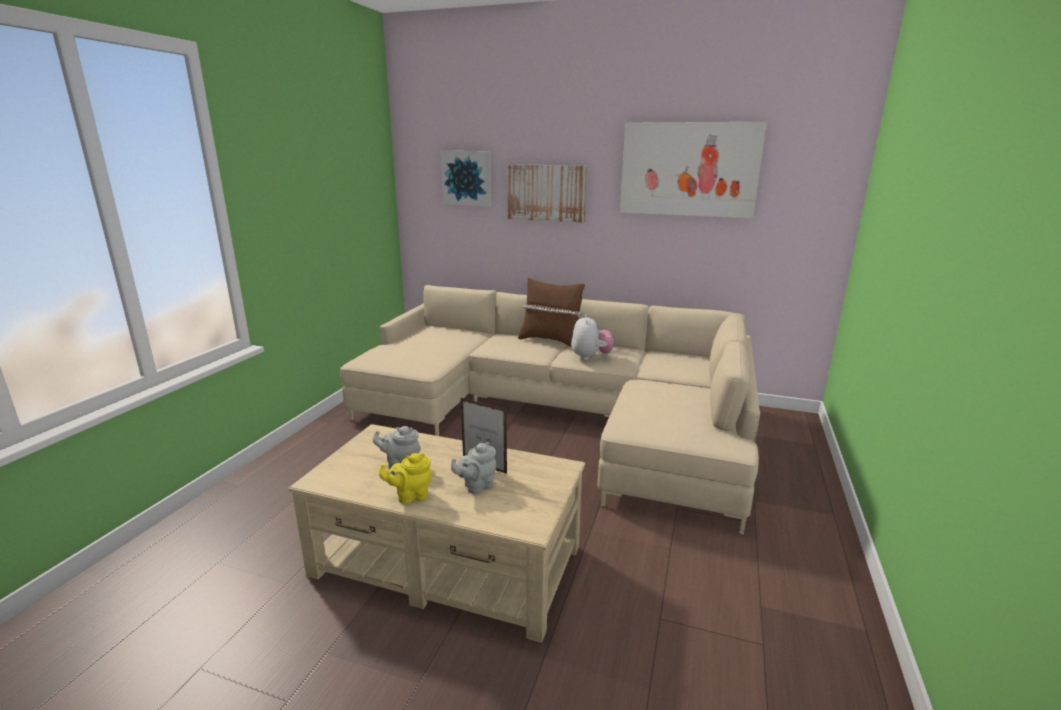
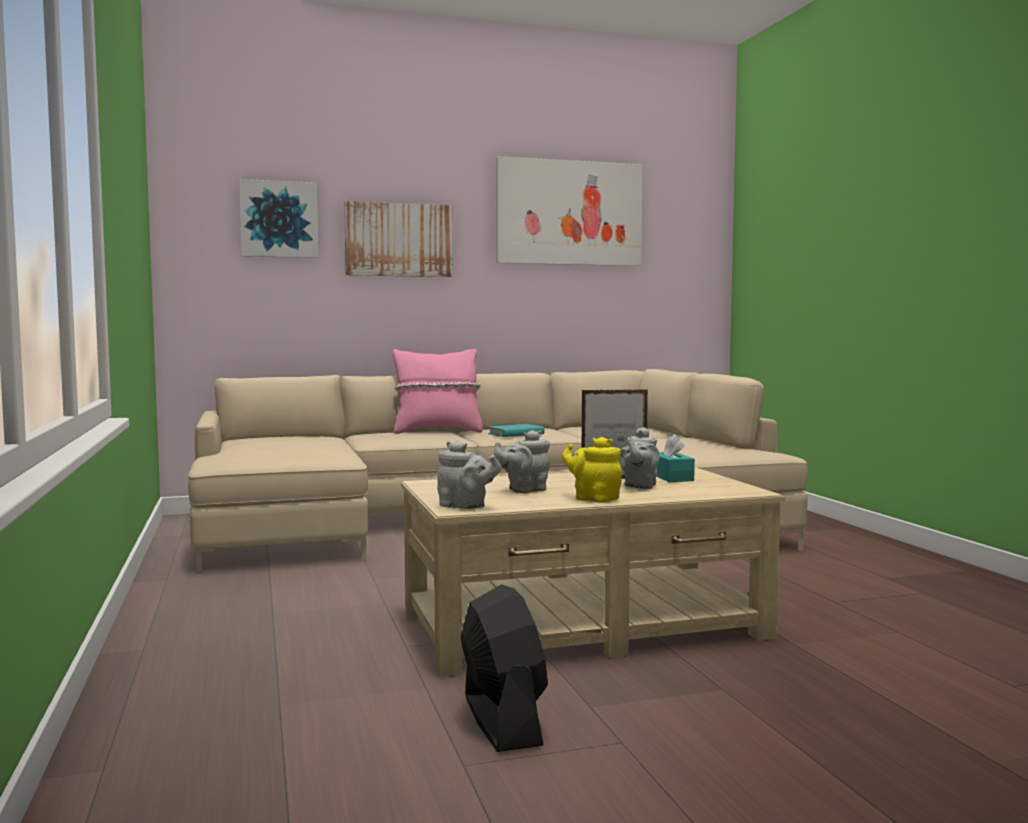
camera: 35 degrees left, 15 degrees down
yellow teapot [379,453,433,504] -> yellow teapot turned 90 degrees clockwise [562,437,622,503]
brown pillow [518,277,585,347] -> pink pillow [393,349,483,434]
plush toy [571,314,614,360] -> turquoise book [488,424,544,437]
none -> grey teapot [437,441,501,509]
none -> black fan [461,584,548,752]
none -> turquoise tissue box [656,434,695,482]

